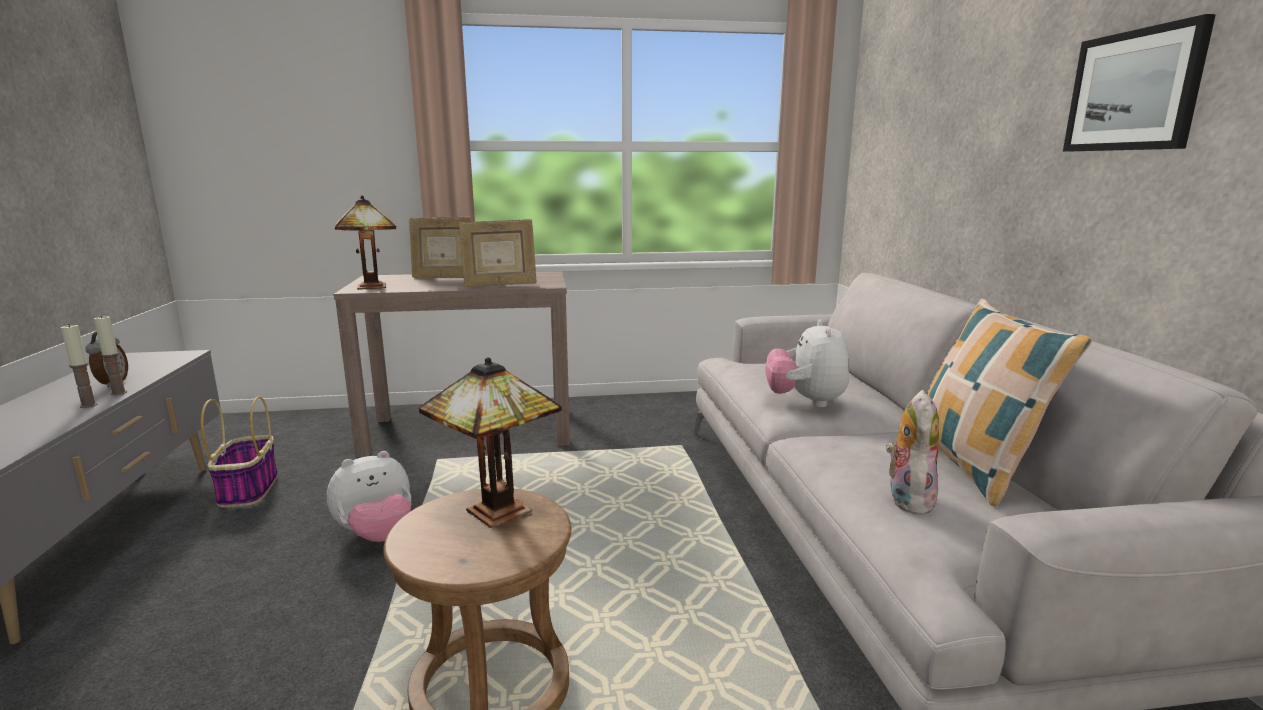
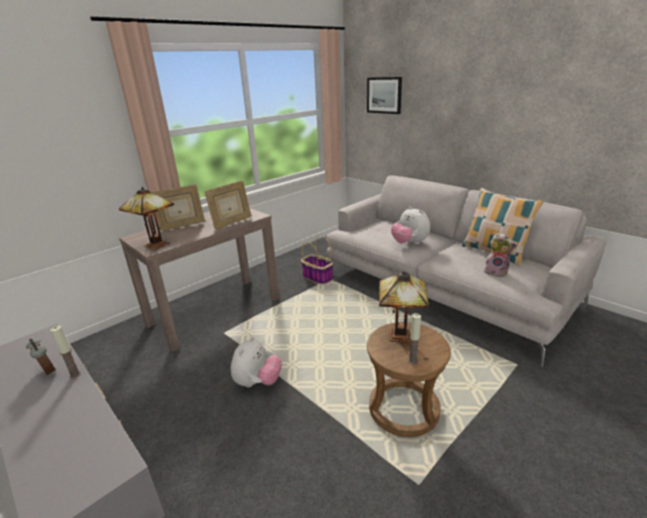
camera: 35 degrees left, 10 degrees up
candle [61,324,98,408] -> candle moved to [408,313,421,365]
basket [201,396,278,508] -> basket moved to [301,236,333,285]
plush toy [886,390,939,516] -> plush toy turned 135 degrees clockwise [484,233,518,277]
picture [1063,14,1216,151] -> picture moved to [367,77,402,114]

